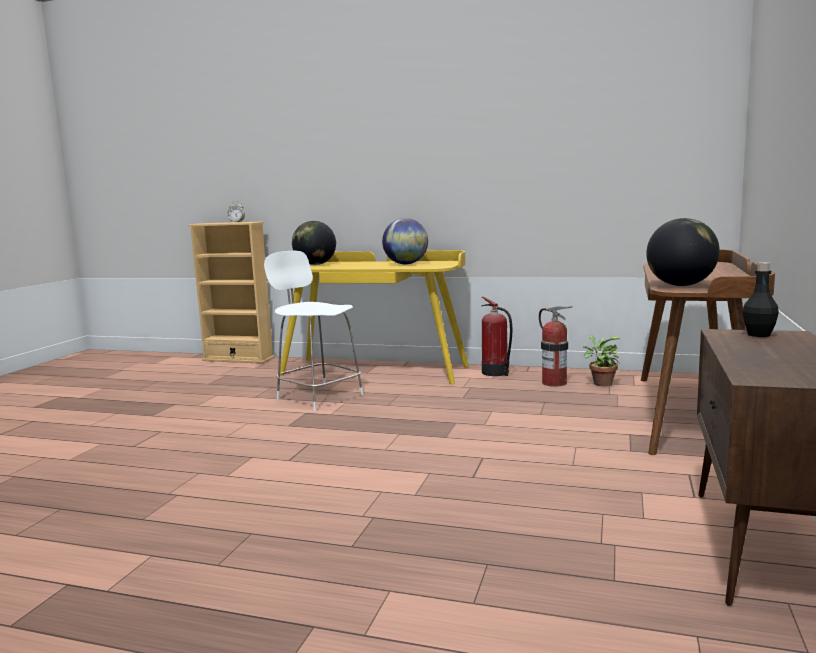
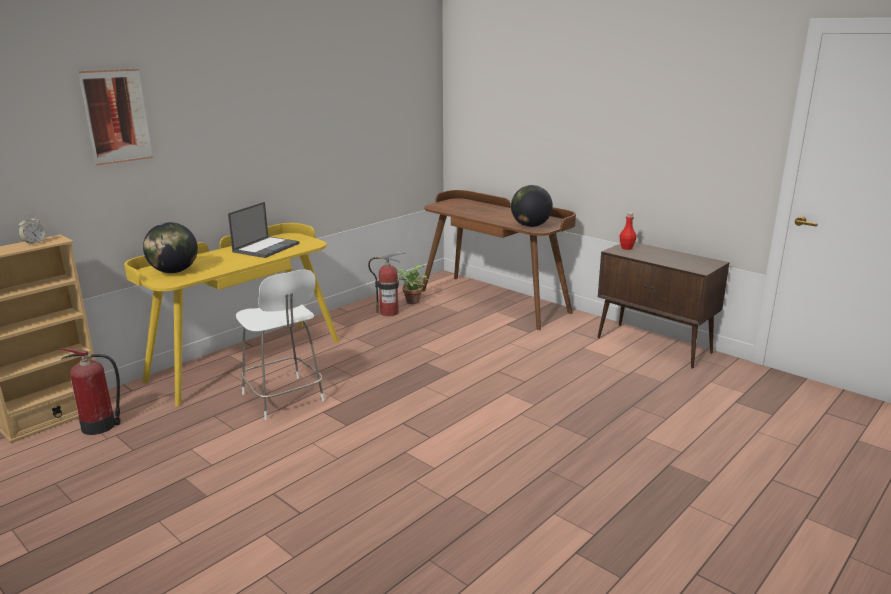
camera: 65 degrees left, 10 degrees up
white chair [264,251,364,411] -> white chair turned 105 degrees counterclockwise [236,270,325,420]
globe [382,218,428,264] -> laptop [228,202,300,258]
fire extinguisher [482,297,512,376] -> fire extinguisher moved to [60,348,121,435]
black bottle [743,262,779,337] -> red bottle [620,212,637,250]
none -> picture [78,69,153,166]

